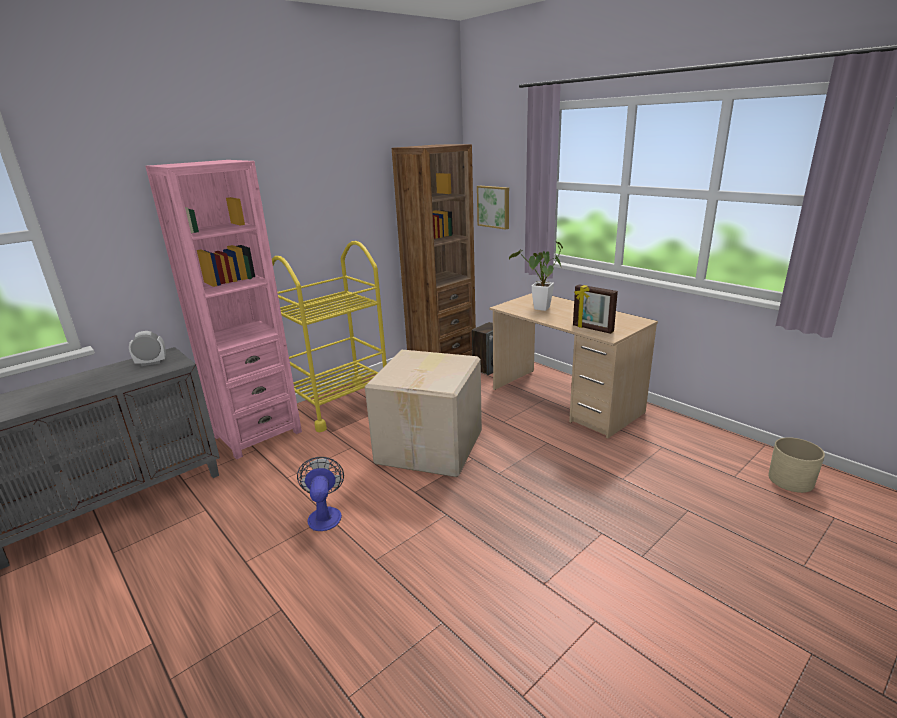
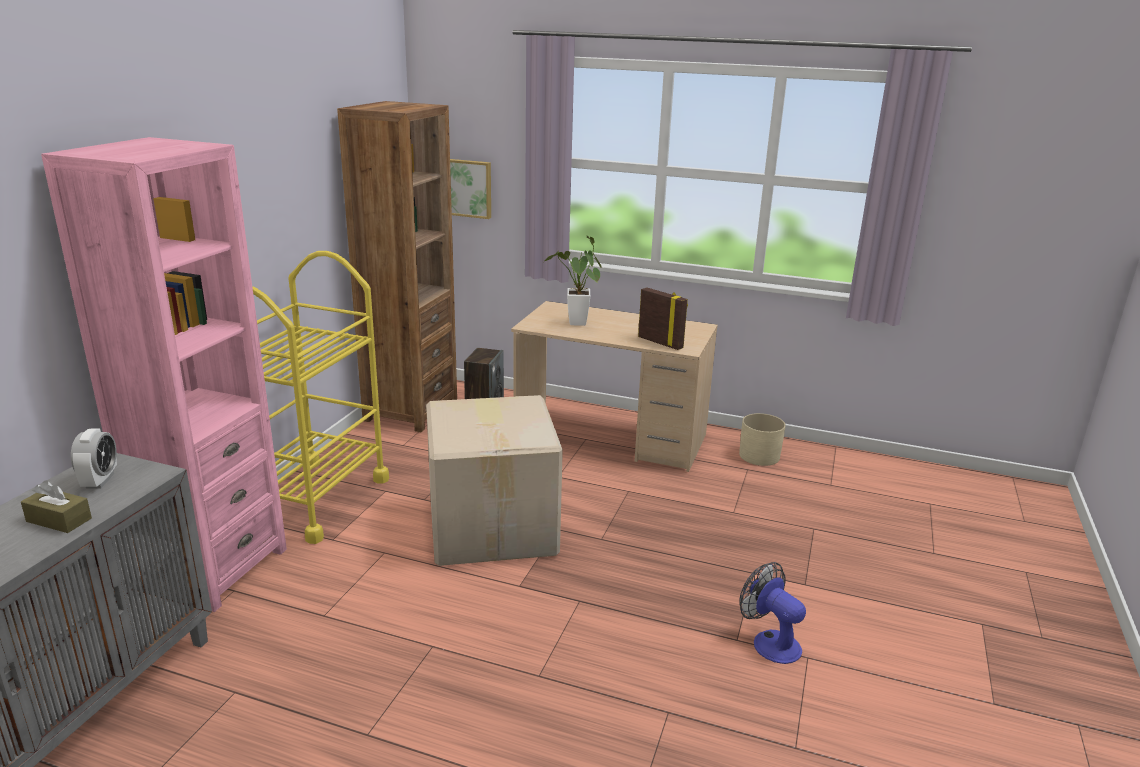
camera: 30 degrees left, 0 degrees up
alarm clock [129,331,166,366] -> alarm clock turned 135 degrees clockwise [71,429,117,489]
fan [297,457,344,531] -> fan moved to [739,562,806,664]
picture frame [573,284,618,334] -> picture frame turned 150 degrees counterclockwise [638,287,688,350]
beige planter [768,437,825,493] -> beige planter moved to [739,413,786,466]
none -> brown tissue box [21,480,92,533]

